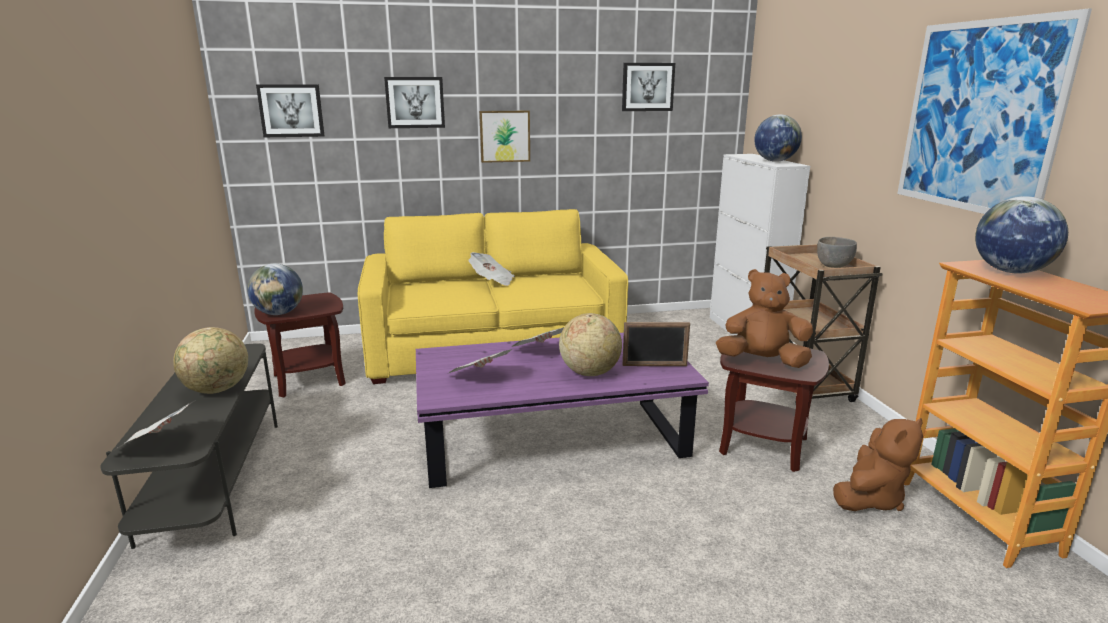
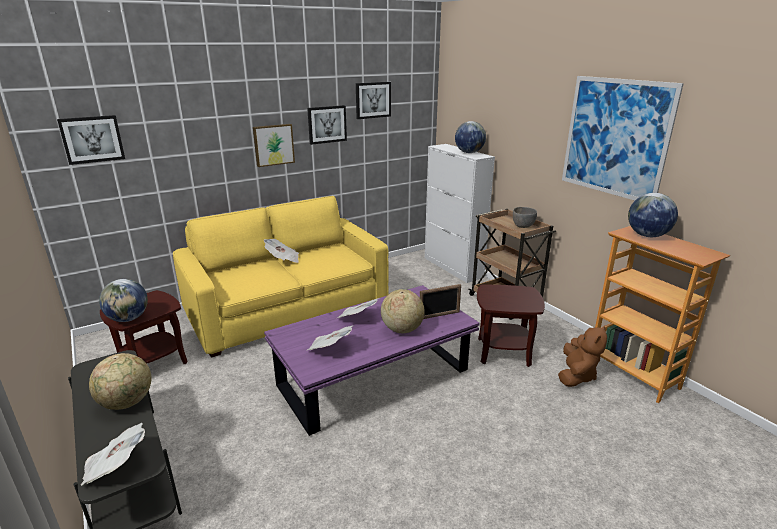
camera: 20 degrees left, 5 degrees up
picture [384,77,445,128] -> picture moved to [307,105,347,145]
brown plush toy [716,269,813,368] -> none

